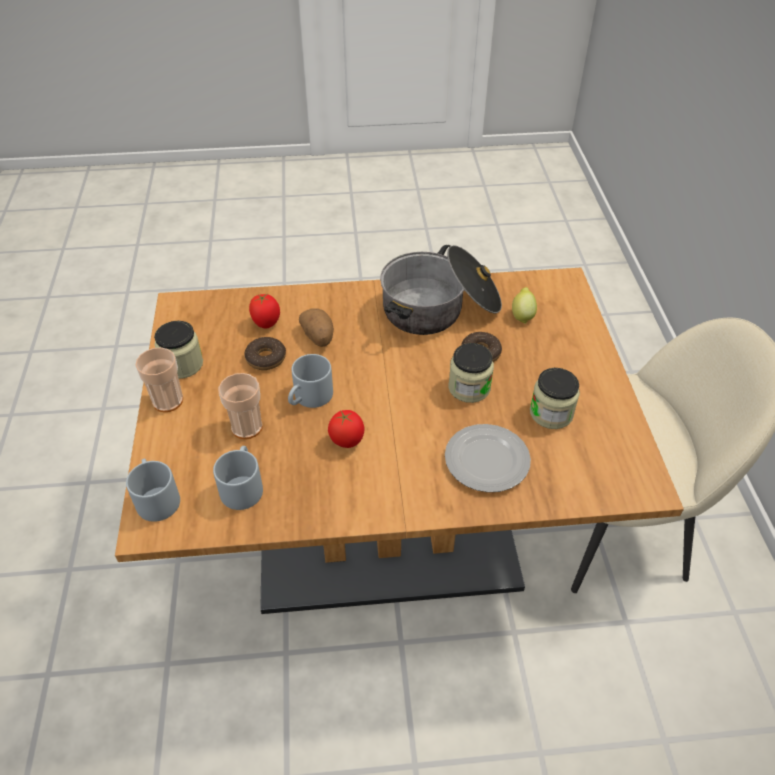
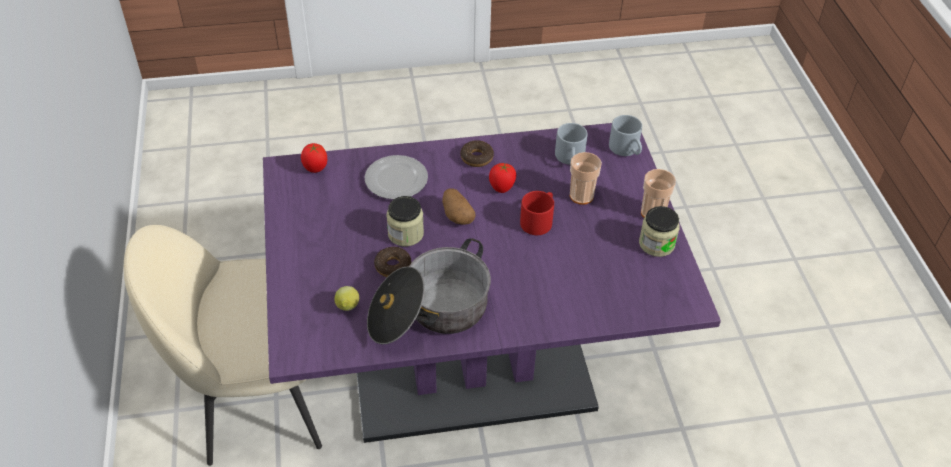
camera: 175 degrees right, 0 degrees up
brown dining table [115,268,684,614] -> purple dining table [263,123,721,443]
donut [244,337,286,370] -> donut moved to [460,140,494,167]
tomato [249,294,280,329] -> tomato moved to [301,143,327,173]
grey mug [288,354,333,408] -> red mug [520,191,554,235]
potato [299,308,334,347] -> potato moved to [442,189,476,225]
jar [530,368,580,429] -> none

